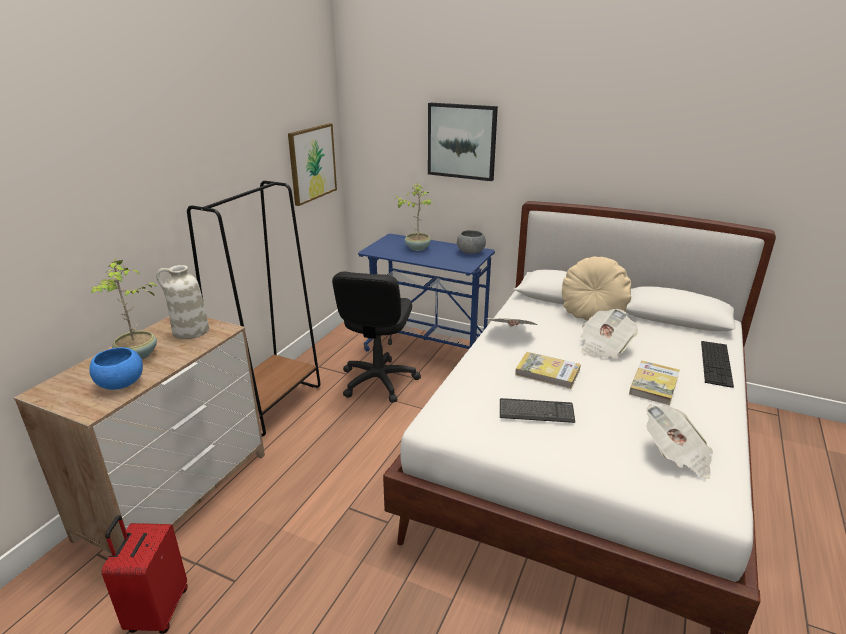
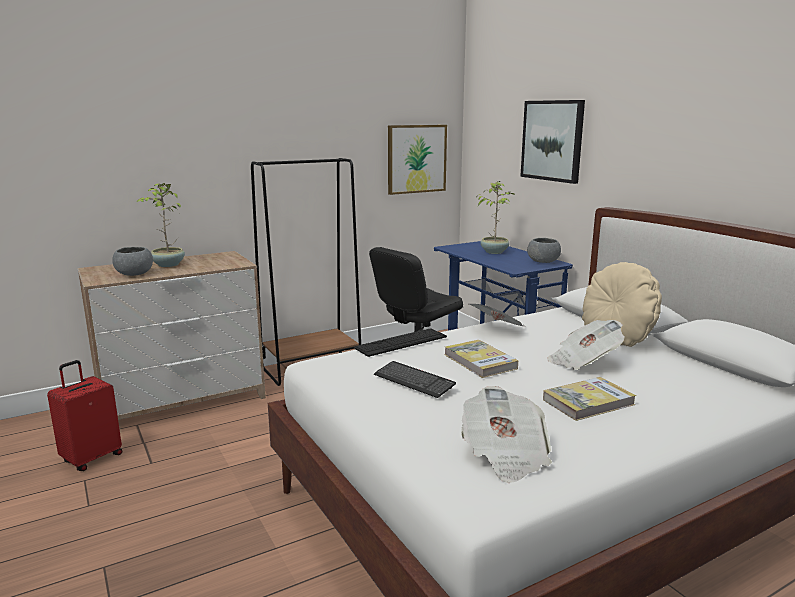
camera: 35 degrees right, 10 degrees down
blue bowl [89,347,143,390] -> grey bowl [112,247,153,276]
white vase [156,265,209,339] -> none
keyboard [701,341,734,388] -> keyboard moved to [354,328,447,357]

